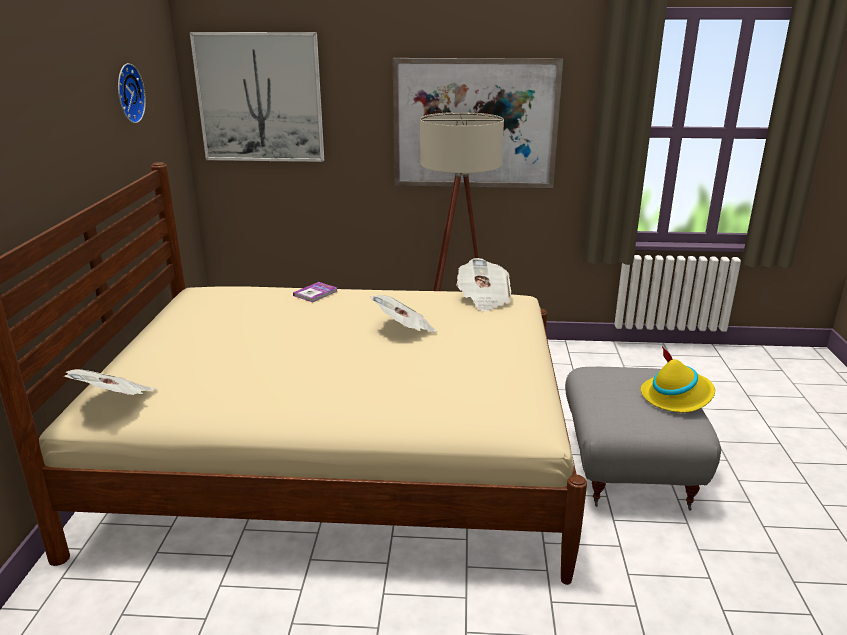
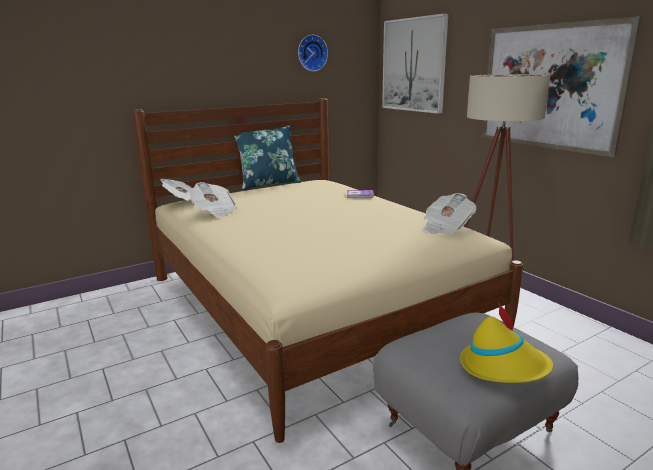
camera: 55 degrees right, 5 degrees down
newspaper [370,295,438,332] -> newspaper moved to [189,182,237,218]
none -> blue pillow [234,125,301,190]

